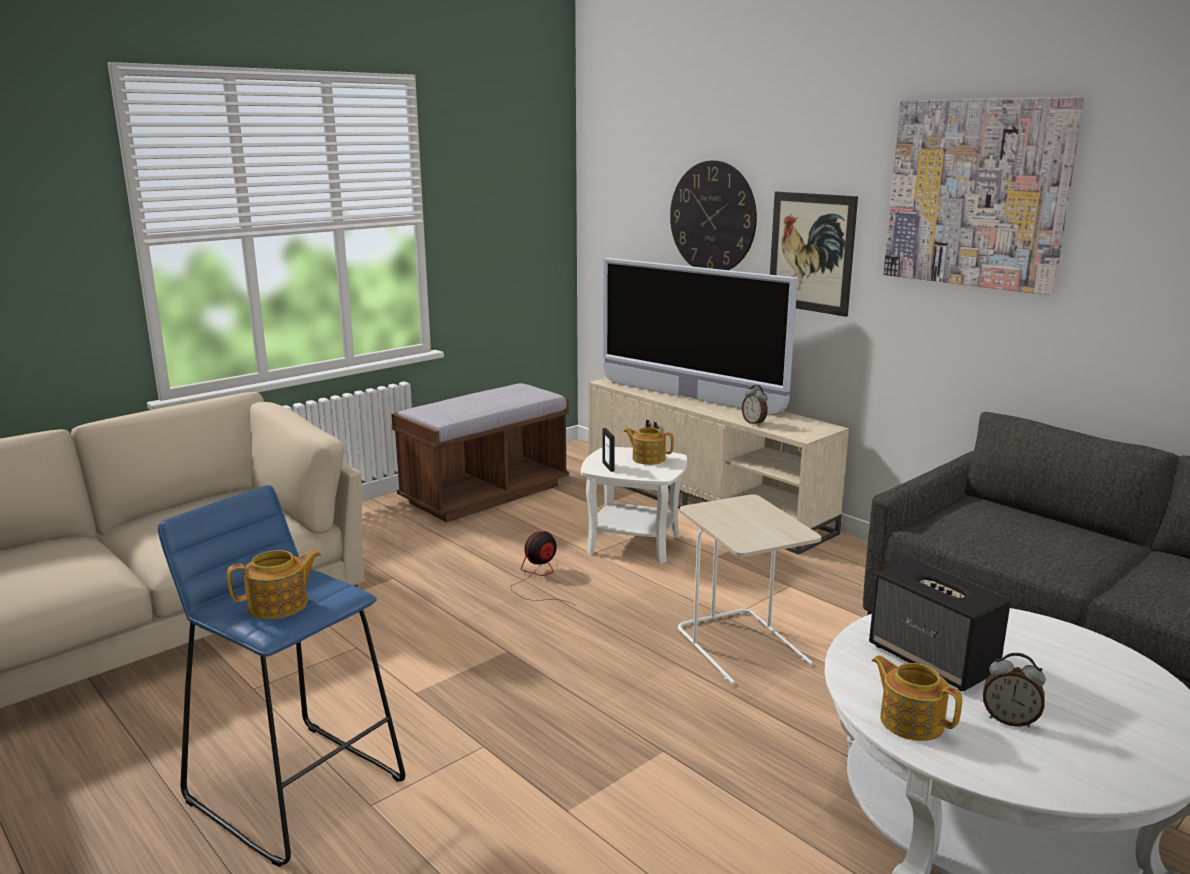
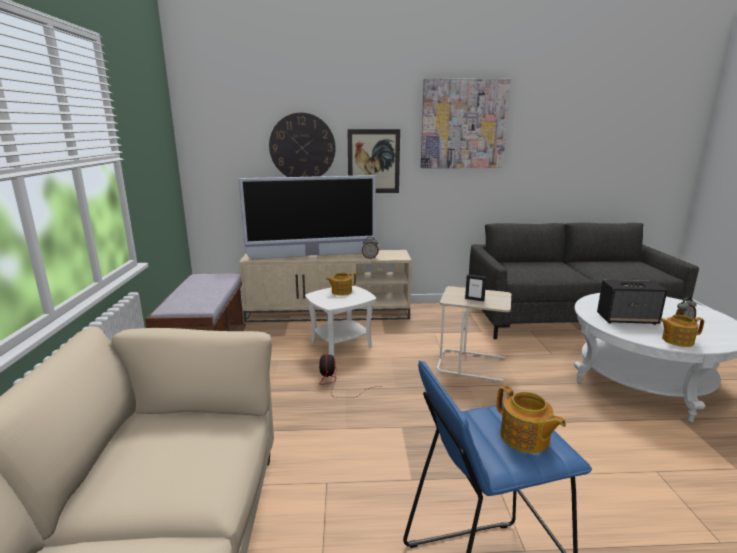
camera: 50 degrees left, 0 degrees up
teapot [227,549,321,619] -> teapot turned 135 degrees clockwise [497,385,566,453]
picture frame [602,428,615,472] -> picture frame moved to [465,275,486,302]

